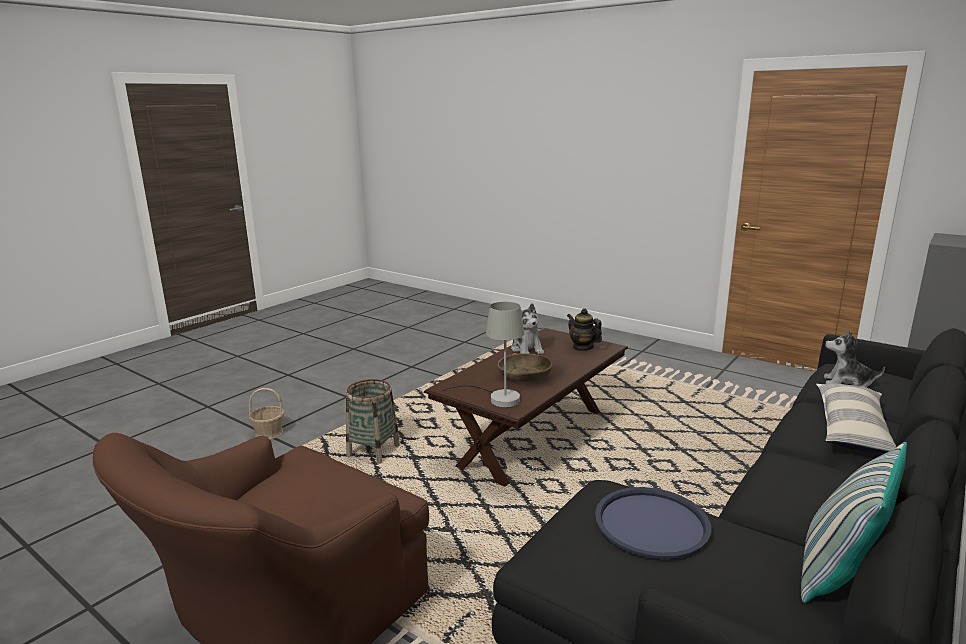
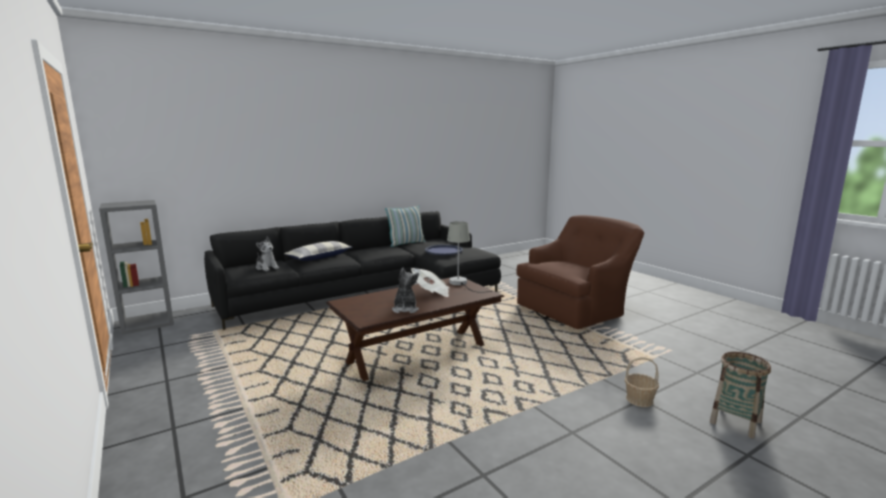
camera: 160 degrees left, 5 degrees down
basket [346,379,400,464] -> basket moved to [710,352,771,439]
brown bowl [497,353,552,382] -> newspaper [411,268,449,297]
teapot [567,308,602,351] -> none

